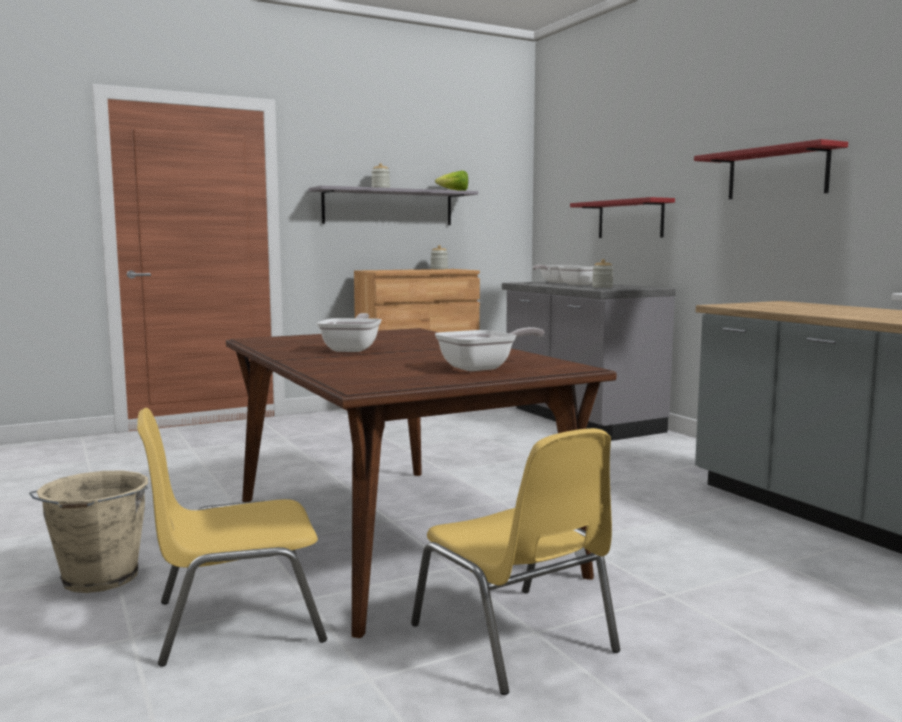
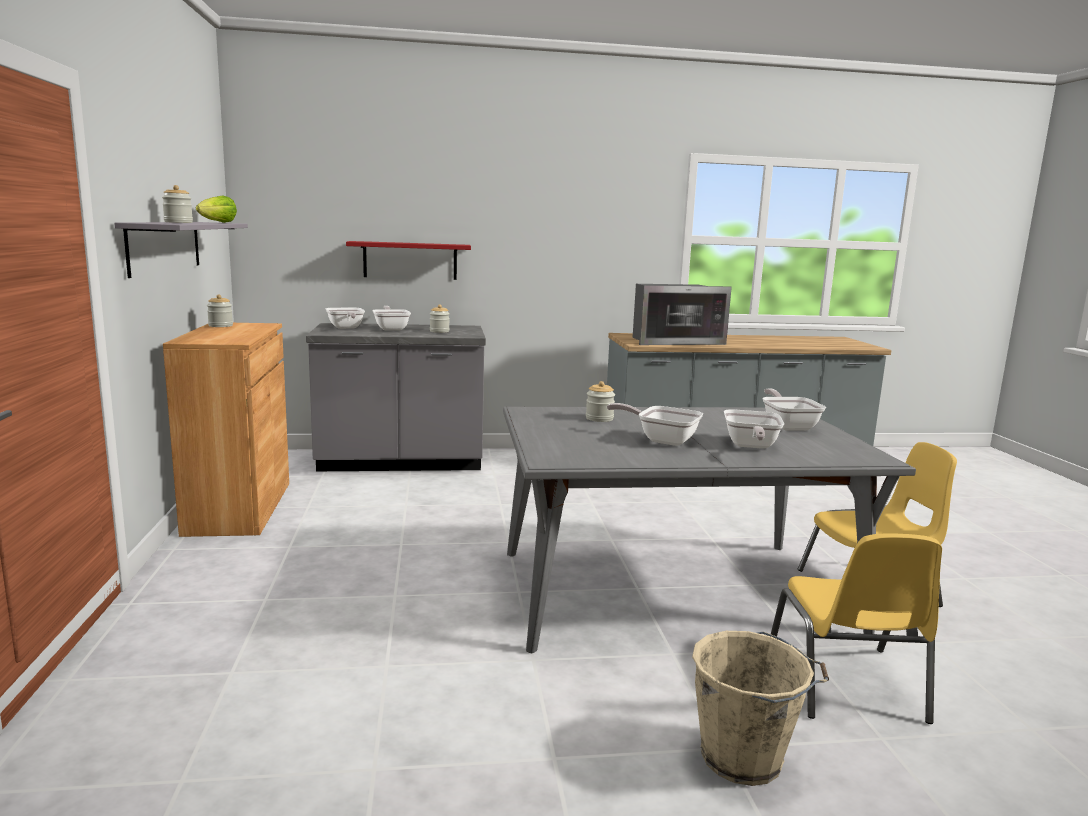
camera: 70 degrees left, 5 degrees up
brown dining table [226,328,616,638] -> grey dining table [503,407,916,653]
red shelf [694,139,848,199] -> none
none -> jar [586,381,615,422]
none -> microwave [633,284,732,345]
none -> frying pan [724,409,784,449]

